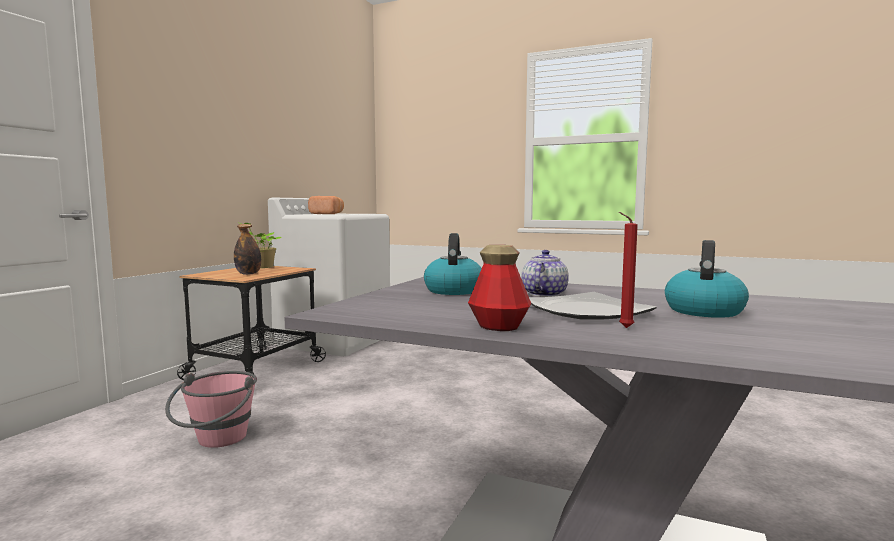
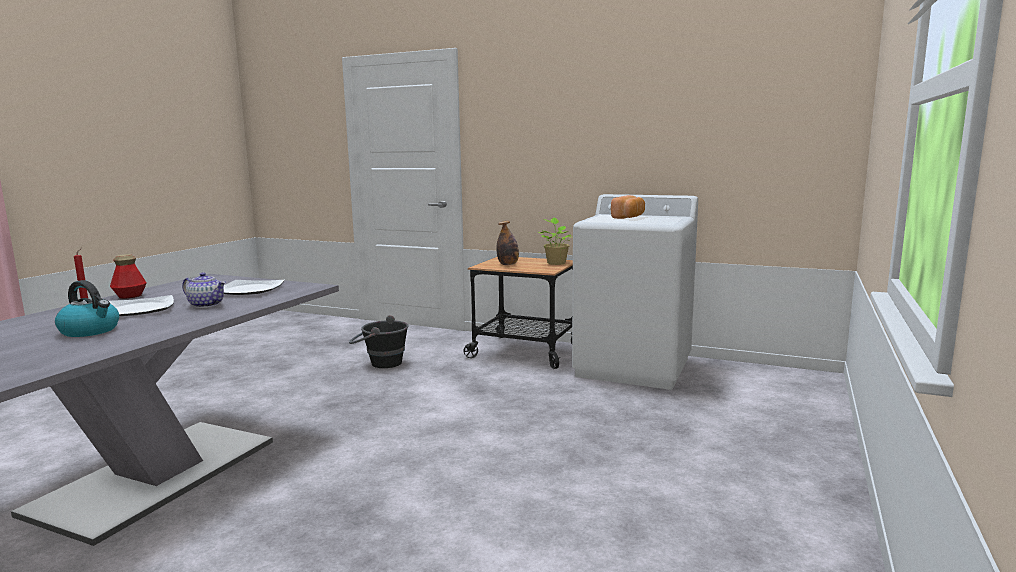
camera: 90 degrees right, 5 degrees up
pink bucket [165,371,257,448] -> black bucket [349,315,409,368]
kettle [424,233,482,295] -> plate [224,280,285,295]

